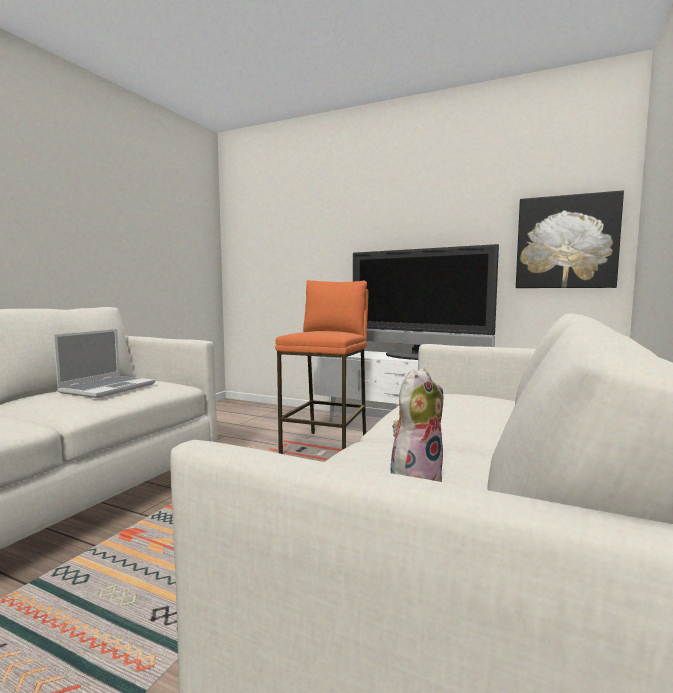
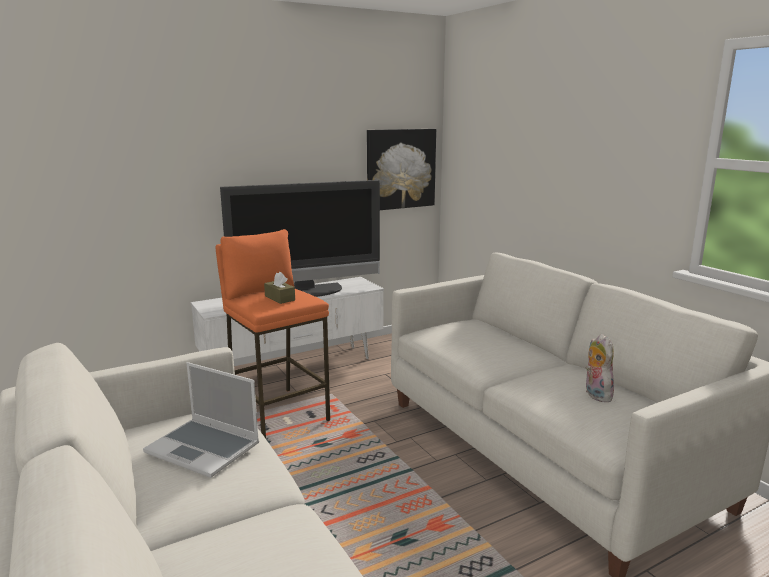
camera: 55 degrees left, 10 degrees up
laptop [54,329,155,398] -> laptop turned 150 degrees clockwise [143,362,259,478]
none -> brown tissue box [264,272,295,304]

